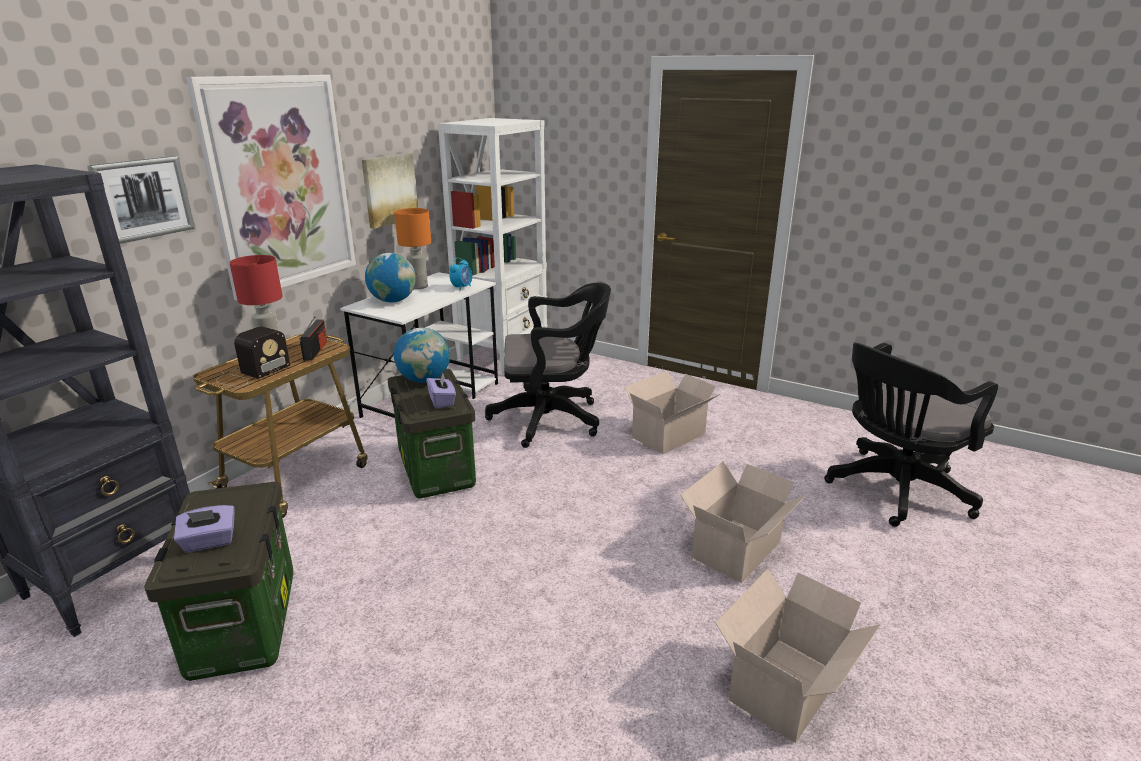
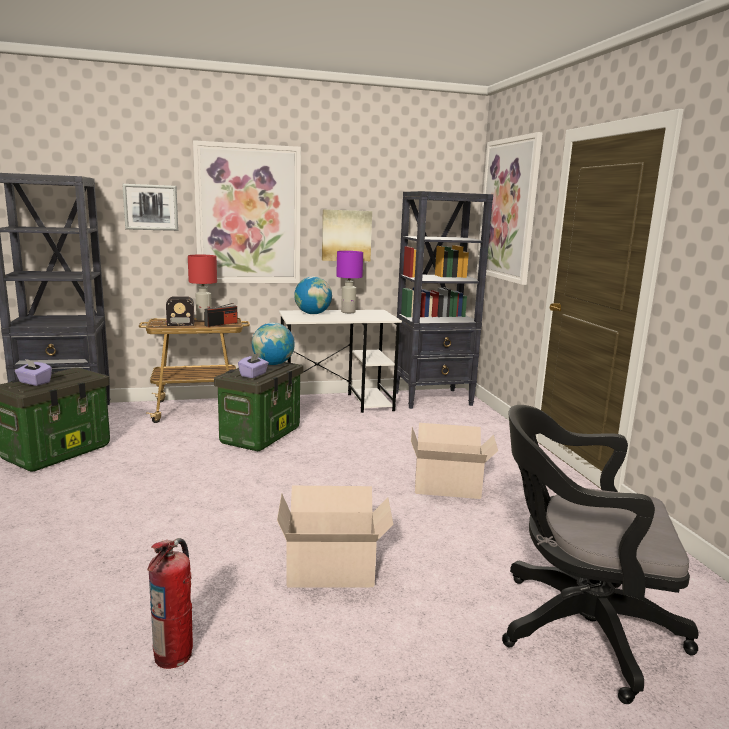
camera: 45 degrees right, 10 degrees down
orange table lamp [394,208,431,289] -> purple table lamp [336,251,363,313]
white bookcase [438,118,548,375] -> black bookcase [396,191,493,409]
alarm clock [449,257,472,291] -> none
black office chair [485,282,611,448] -> none
cardboard box [715,568,881,743] -> fire extinguisher [147,538,193,669]
none -> picture [476,132,543,285]

